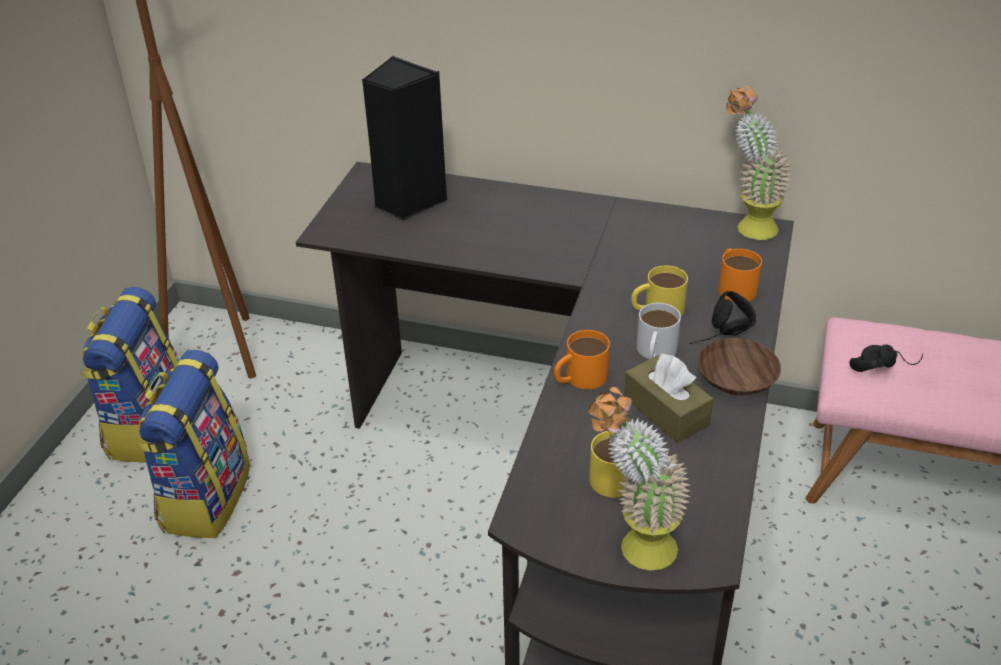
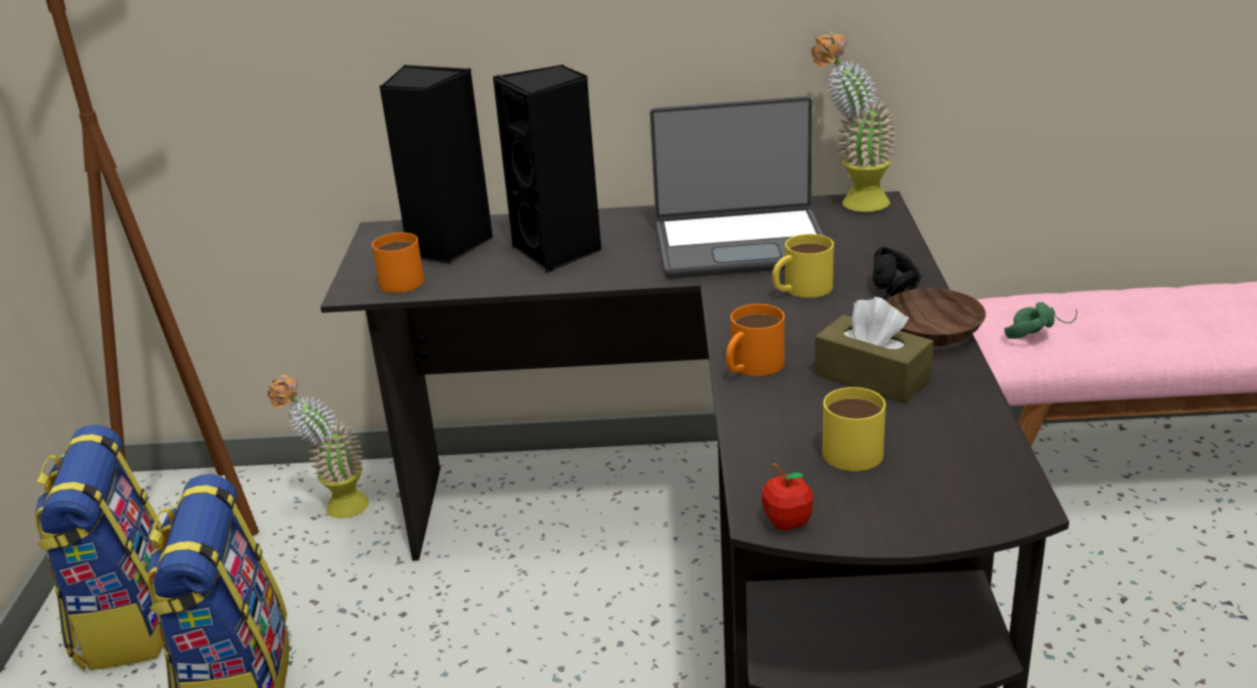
camera: 15 degrees left, 10 degrees down
potted plant [588,387,690,570] -> potted plant moved to [268,375,369,519]
white mug [636,303,681,359] -> none
orange mug [718,249,762,302] -> orange mug moved to [372,232,424,293]
black headphones [850,345,923,372] -> green headphones [1004,302,1077,339]
none -> black speaker [493,65,601,273]
none -> laptop [650,96,824,279]
none -> apple [762,463,813,530]

